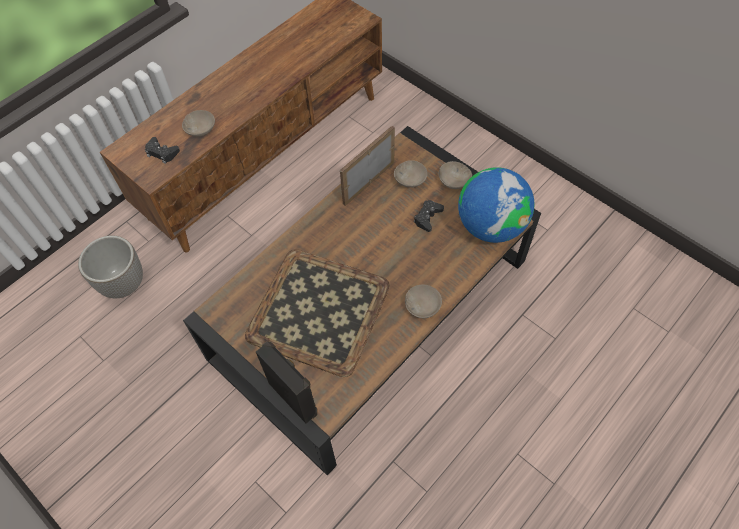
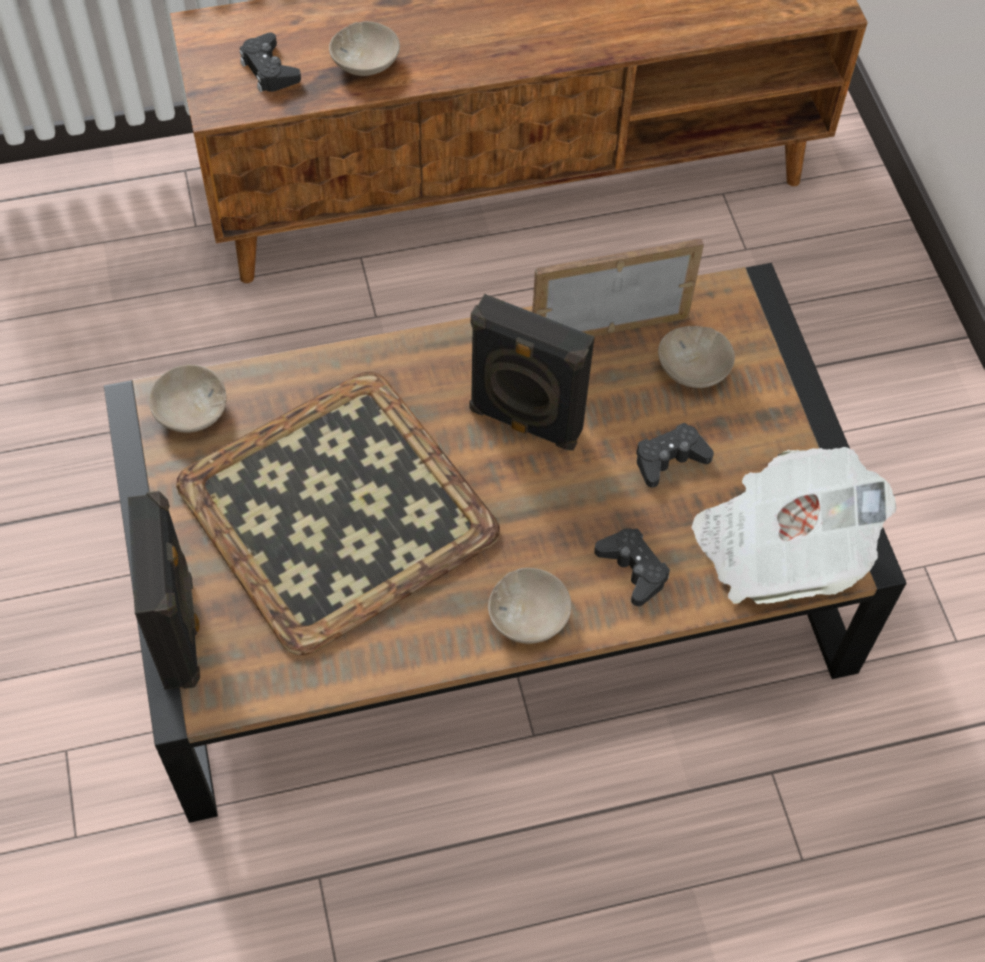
camera: 30 degrees right, 0 degrees up
planter [78,236,143,298] -> none
beige bowl [439,161,472,189] -> beige bowl moved to [149,365,227,433]
globe [458,167,535,243] -> newspaper [691,447,896,604]
none -> black speaker [470,294,595,451]
none -> black game controller [594,528,670,606]

